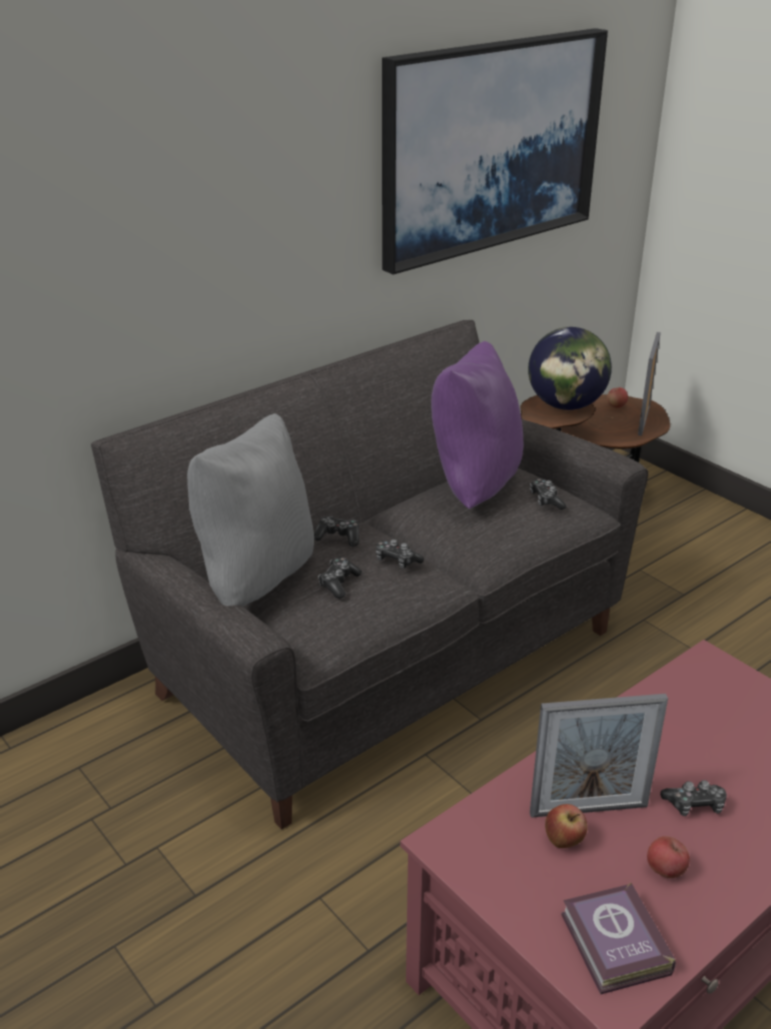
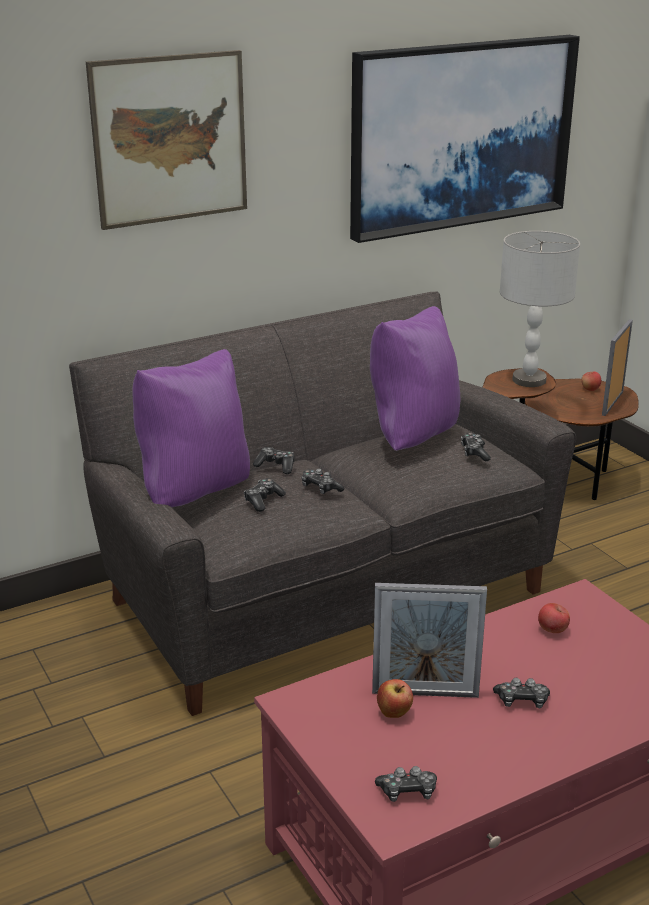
camera: 10 degrees right, 5 degrees down
grey pillow [187,413,314,606] -> purple pillow [133,349,250,507]
globe [528,327,612,410] -> grey table lamp [500,231,580,387]
book [561,883,676,994] -> game controller [375,766,437,802]
apple [647,836,690,878] -> apple moved to [538,603,570,633]
none -> picture [86,50,247,230]

